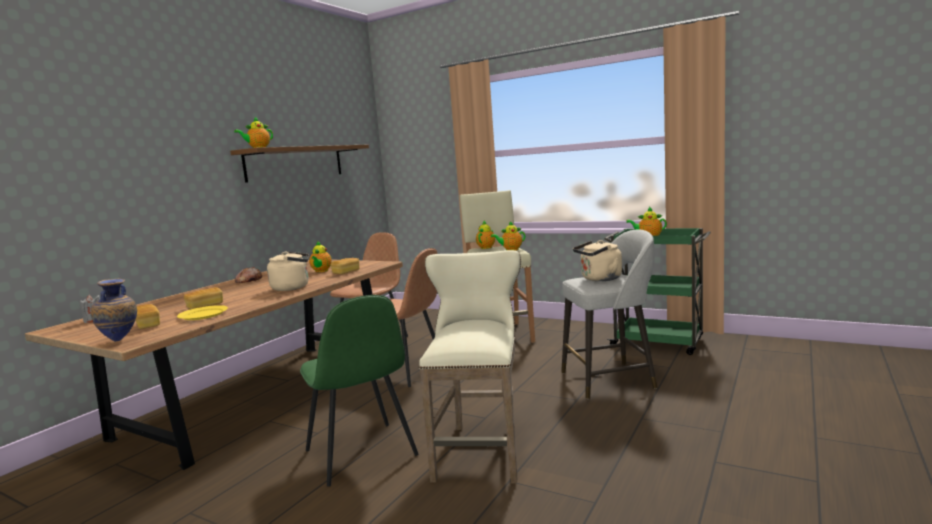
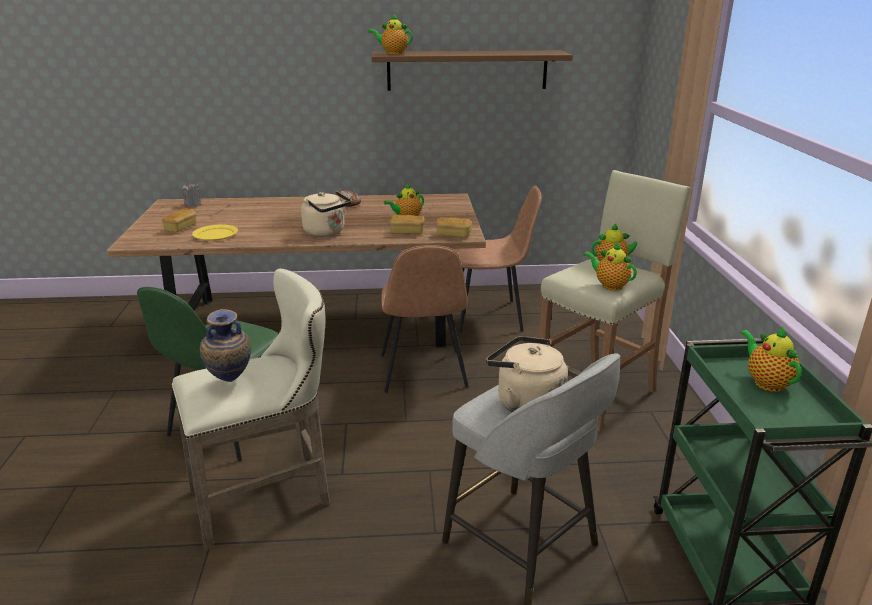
camera: 55 degrees right, 15 degrees up
vase [91,279,137,341] -> vase moved to [200,309,251,382]
bread [184,287,223,309] -> bread moved to [436,218,472,238]

